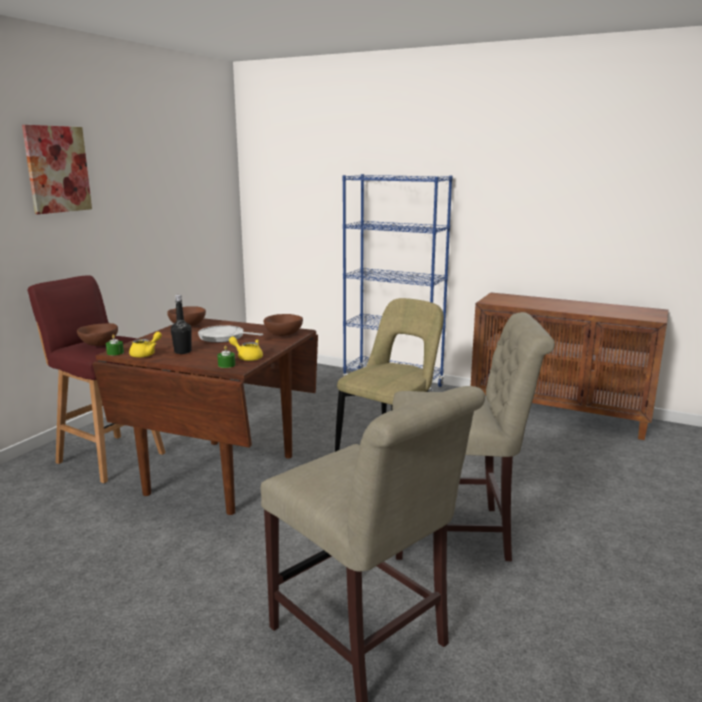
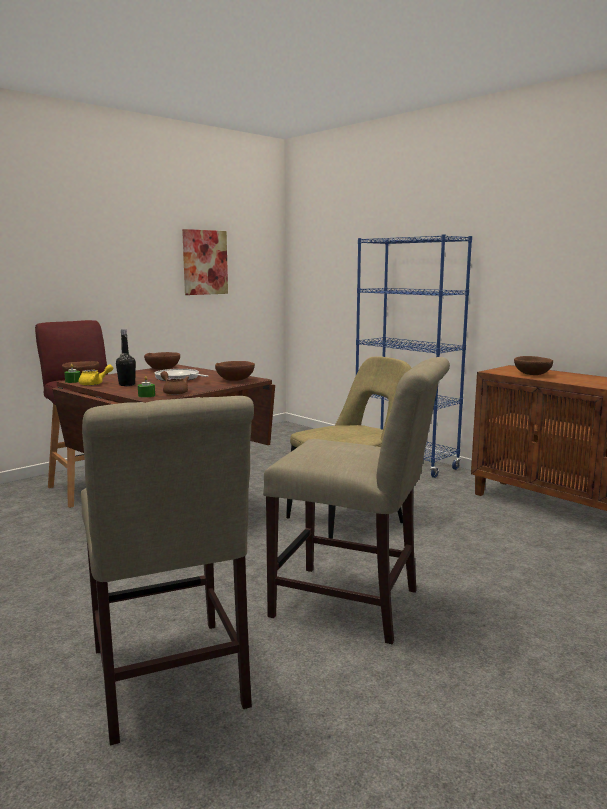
camera: 20 degrees right, 5 degrees down
picture [22,125,92,214] -> picture moved to [182,229,228,295]
yellow teapot [229,336,263,361] -> brown teapot [161,371,189,395]
none -> brown bowl [514,356,553,375]

